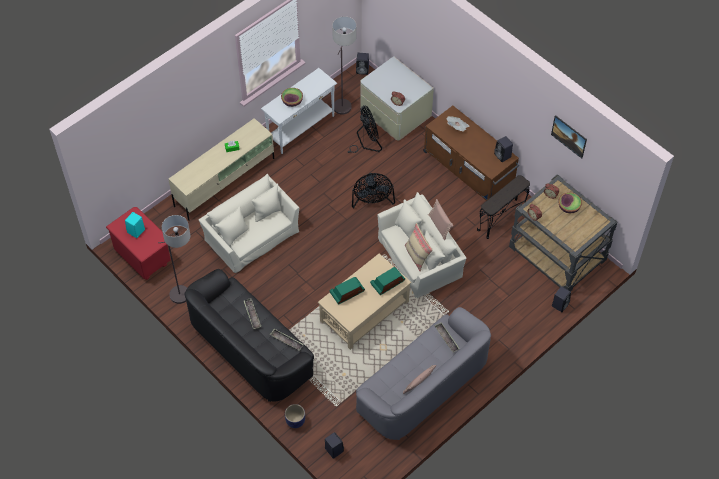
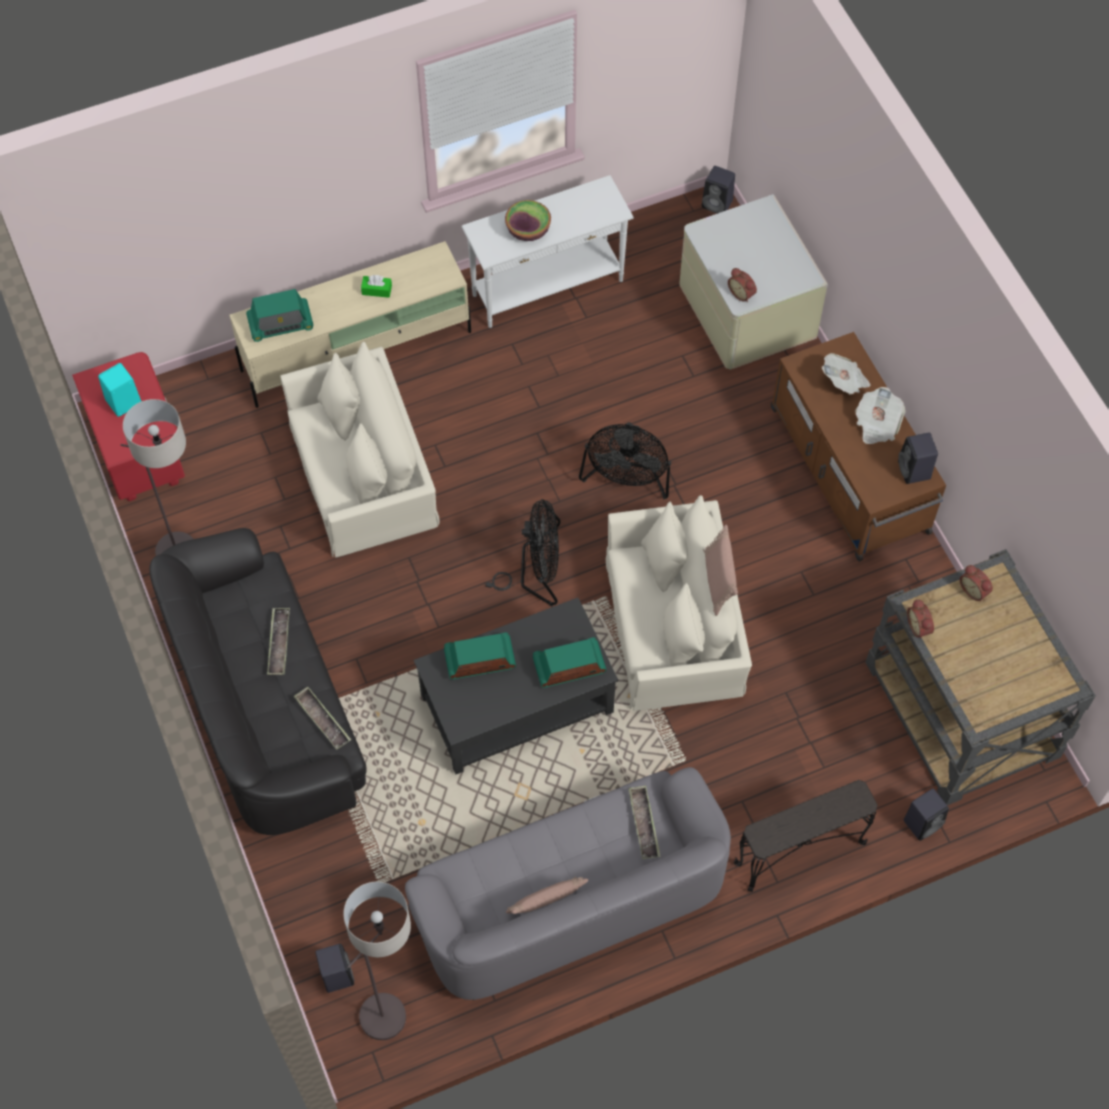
camera: 20 degrees right, 5 degrees up
beige armchair [199,174,299,273] -> beige armchair turned 90 degrees clockwise [280,342,440,558]
planter [285,404,305,428] -> none
beige coffee table [318,254,411,350] -> black coffee table [414,598,618,774]
grey floor lamp [332,16,357,114] -> grey floor lamp moved to [343,882,411,1040]
black fan [347,105,382,153] -> black fan moved to [484,499,561,607]
beige pillow [405,223,433,272] -> none
black side table [477,175,530,239] -> black side table moved to [734,780,878,892]
picture [551,115,587,159] -> none
bowl [558,192,582,213] -> none
none -> radio [246,289,313,342]
none -> newspaper [855,387,905,444]

